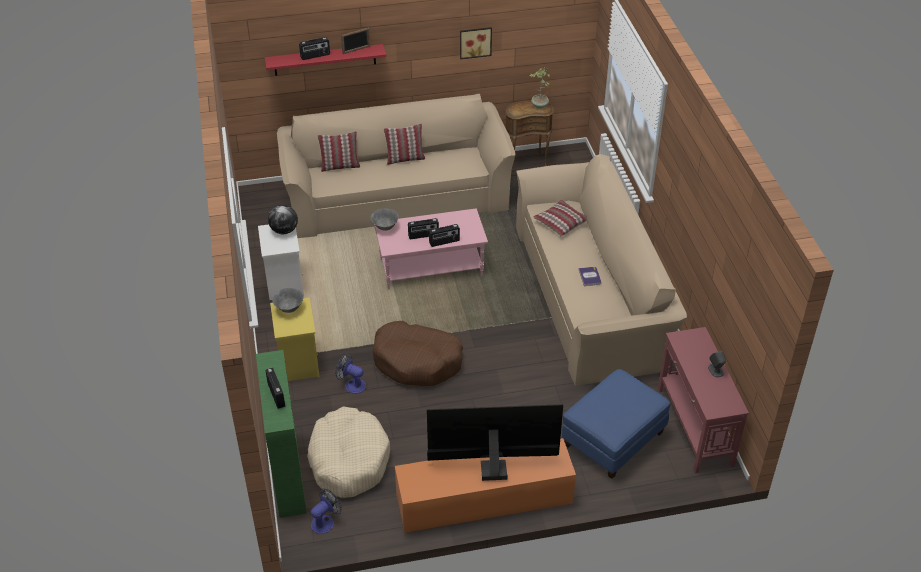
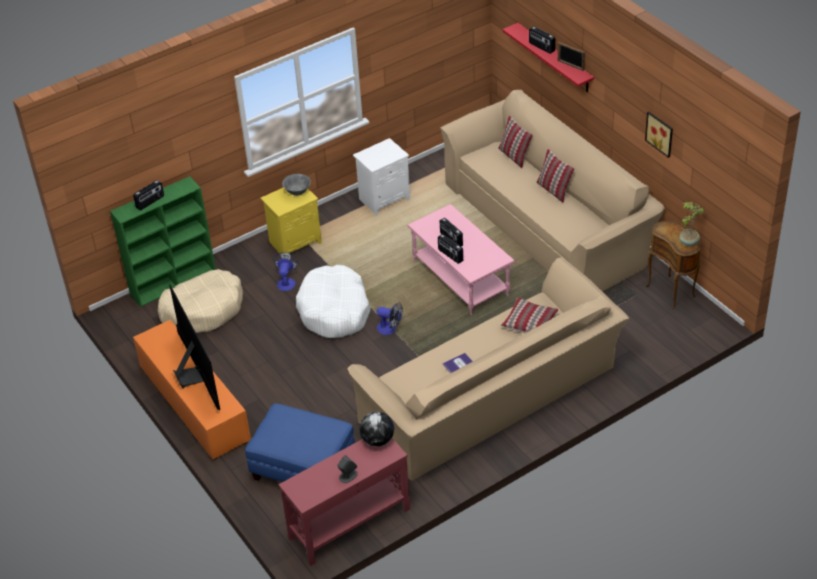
camera: 70 degrees right, 0 degrees up
globe [268,205,298,234] -> globe moved to [360,412,394,446]
fan [311,489,342,534] -> fan moved to [376,303,403,335]
grey bowl [371,208,399,231] -> none
brown dog bed [372,321,463,386] -> white dog bed [296,265,370,338]

